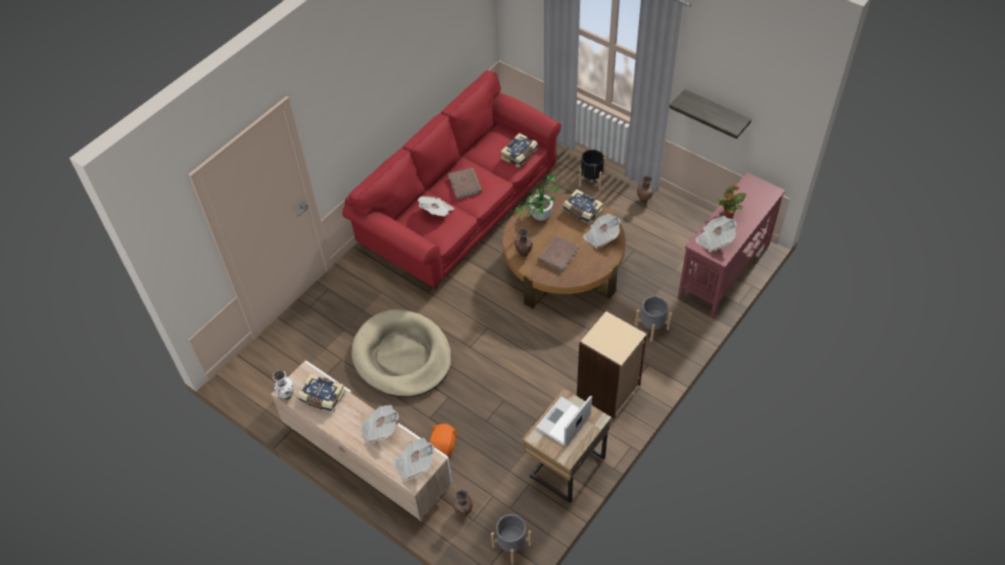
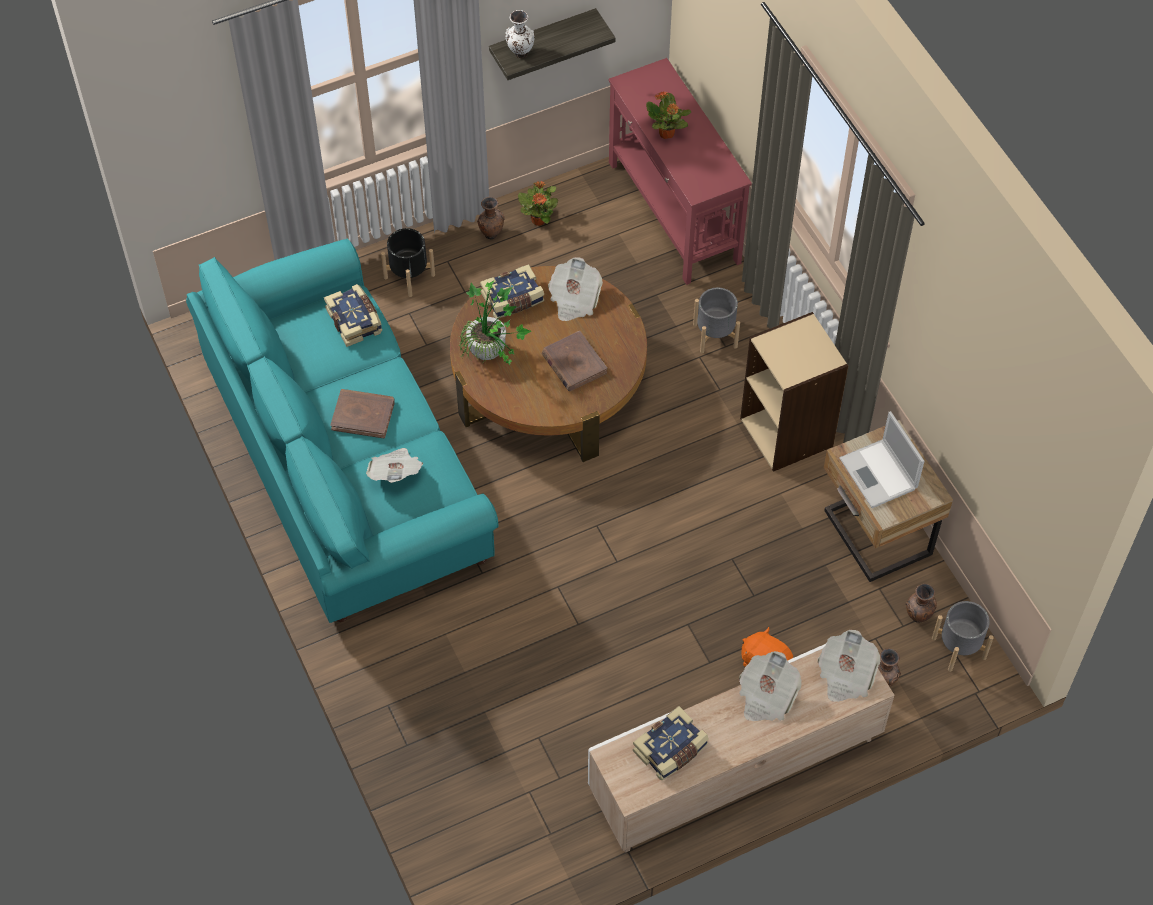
camera: 65 degrees left, 5 degrees up
white vase [273,370,294,400] -> white vase moved to [505,10,535,58]
red sofa [342,70,561,289] -> turquoise sofa [186,239,499,623]
beige dog bed [351,309,452,397] -> none
brown vase [514,228,533,257] -> brown vase moved to [905,584,937,623]
newspaper [695,216,737,252] -> none
none -> potted plant [518,181,558,226]

